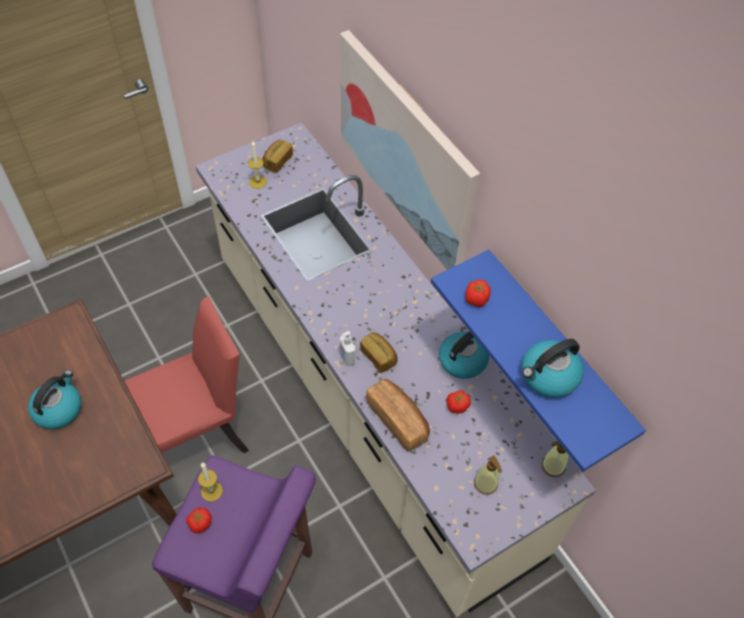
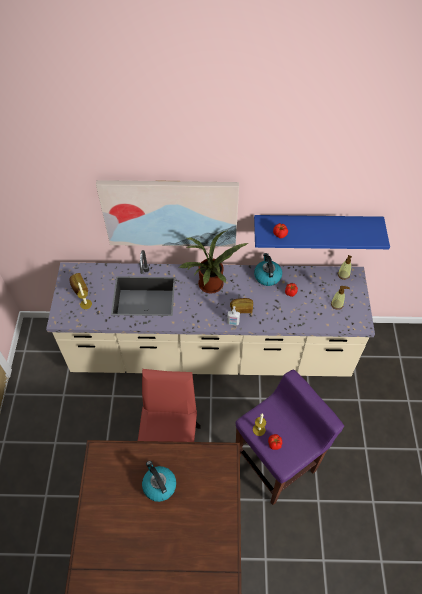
camera: 55 degrees left, 0 degrees up
bread [366,379,430,451] -> none
kettle [522,339,584,398] -> none
none -> potted plant [178,230,248,294]

